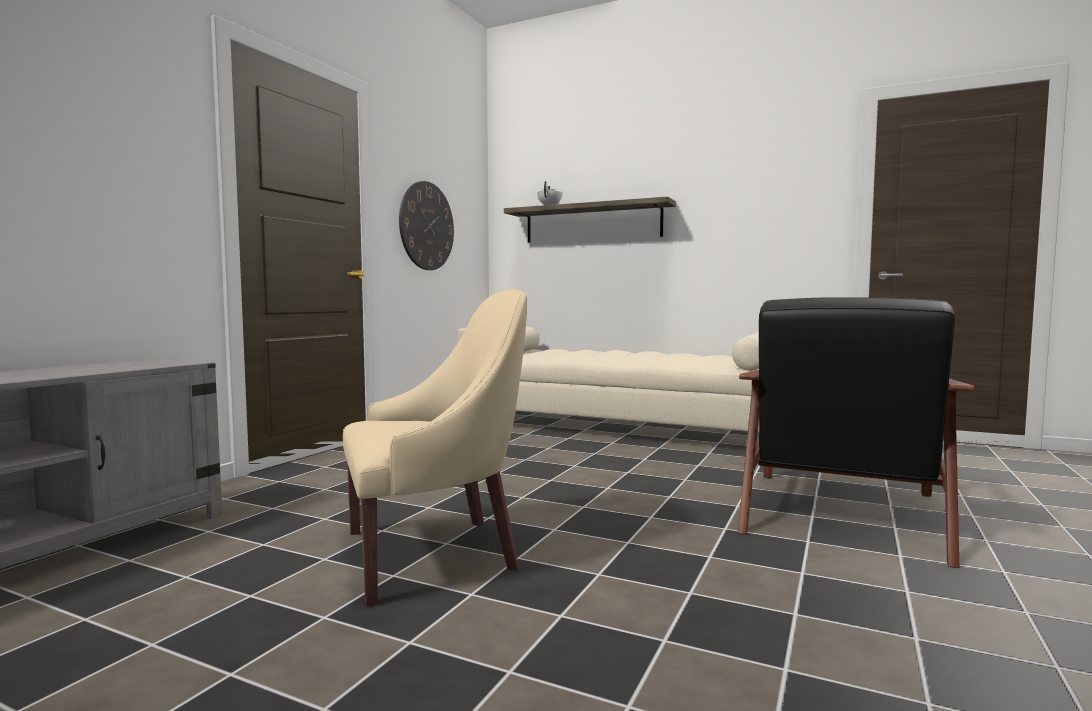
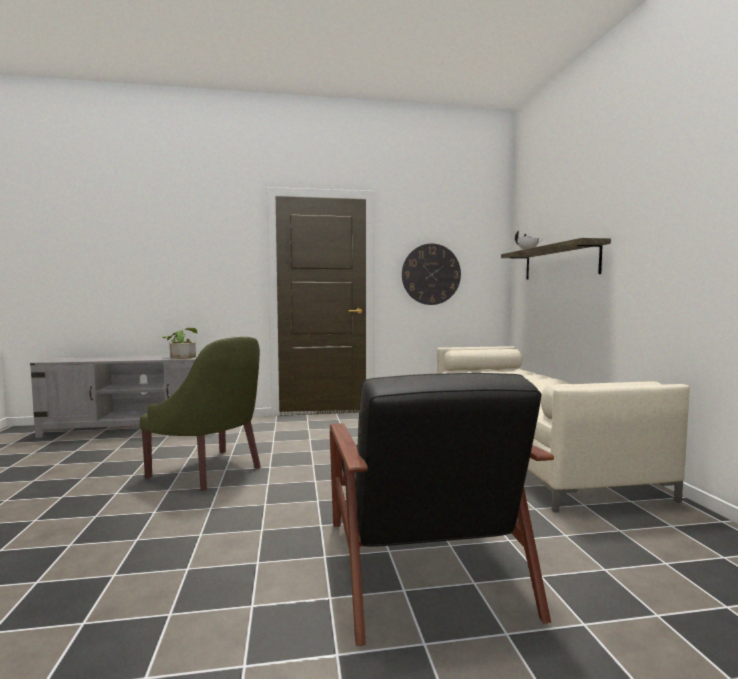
camera: 55 degrees right, 0 degrees up
beige armchair [343,289,527,606] -> green armchair [139,337,261,491]
black armchair [738,297,974,568] -> black armchair turned 90 degrees counterclockwise [330,373,554,646]
none -> potted plant [163,328,198,359]

